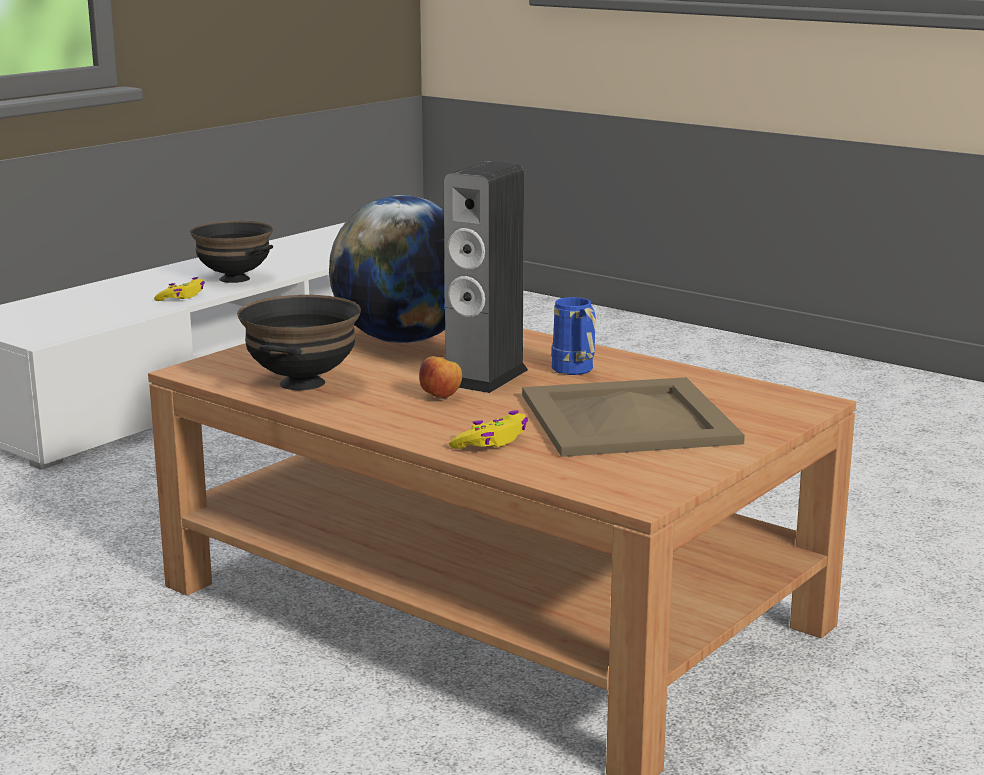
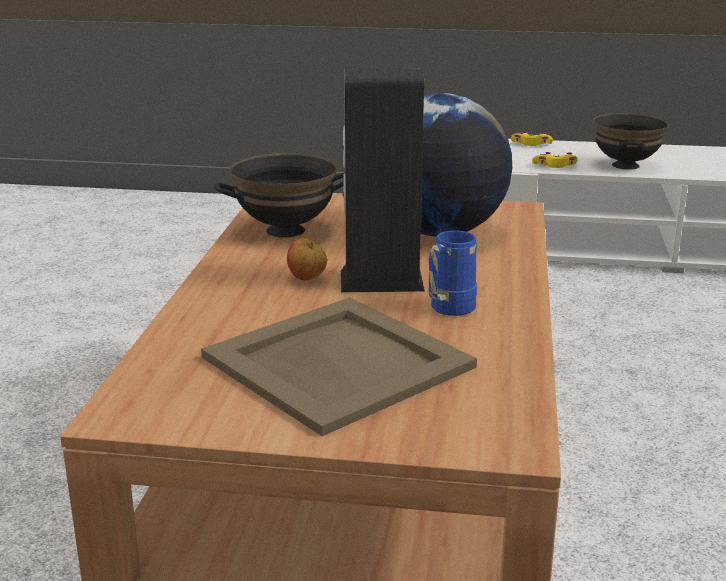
camera: 60 degrees right, 5 degrees up
yellow game controller [449,410,528,449] -> yellow game controller moved to [511,131,553,146]

